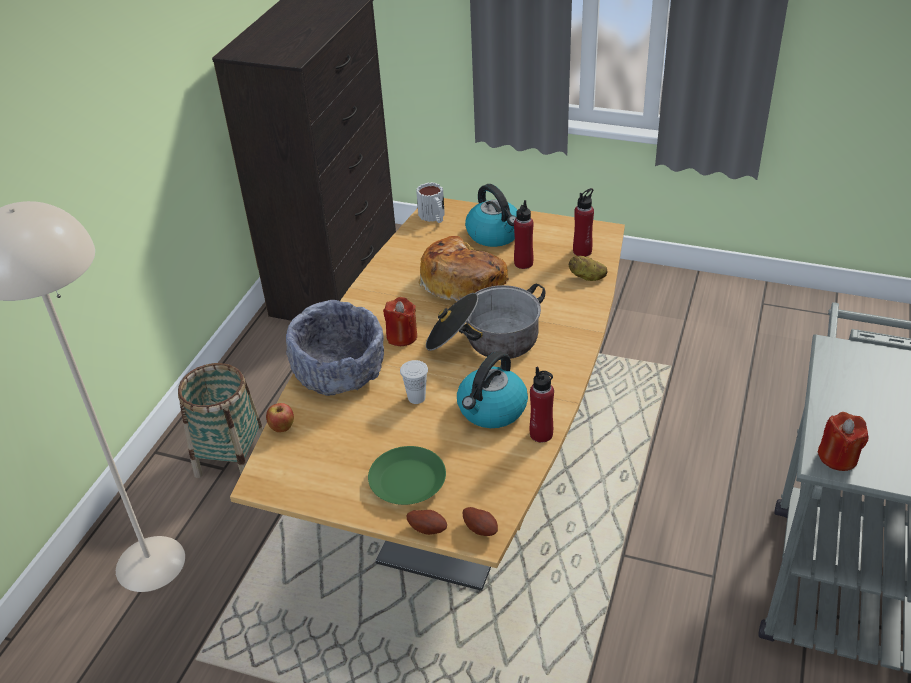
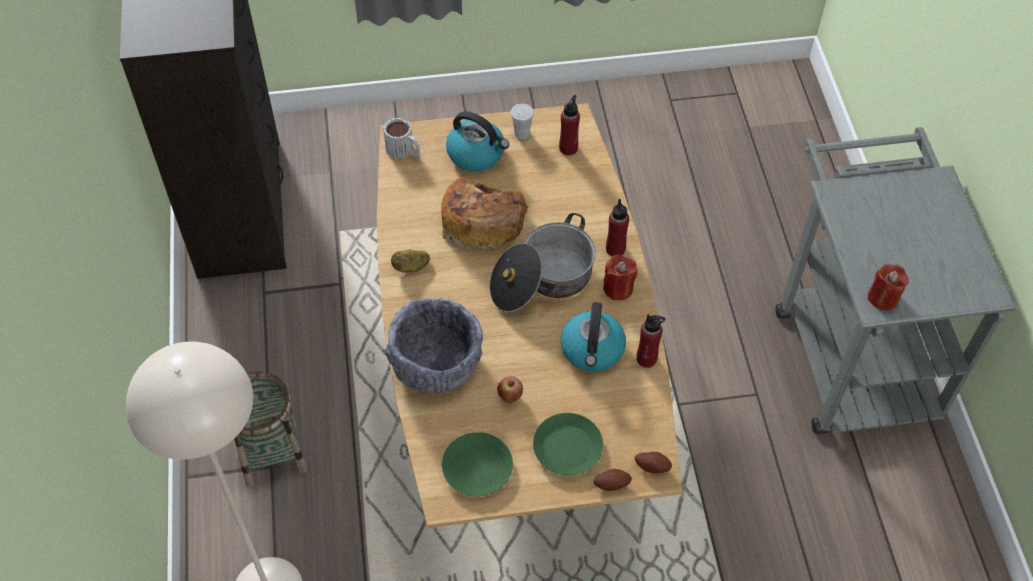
camera: 30 degrees left, 15 degrees up
apple [266,403,294,432] -> apple moved to [497,376,523,403]
red candle [383,297,417,346] -> red candle moved to [603,255,637,301]
white cup [400,360,428,404] -> white cup moved to [511,104,534,139]
red bottle [514,200,534,269] -> red bottle moved to [606,199,629,256]
potato [569,256,607,281] -> potato moved to [391,249,430,272]
none -> green plate [442,432,513,497]

